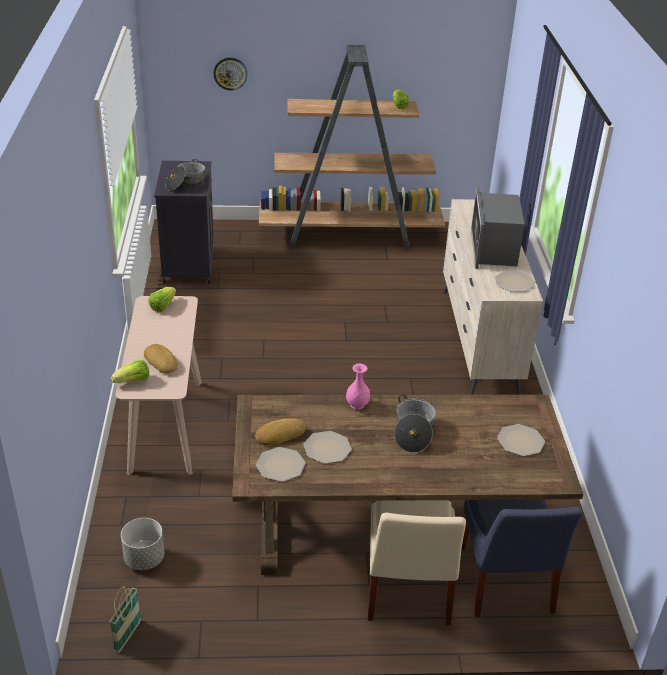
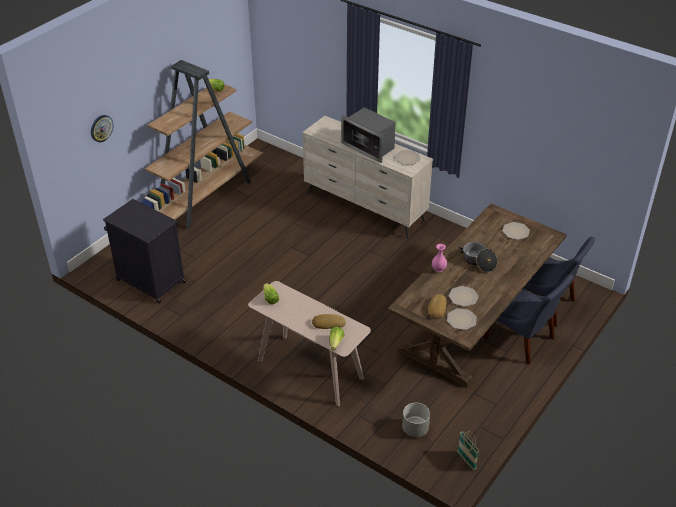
camera: 50 degrees left, 5 degrees up
cooking pot [165,159,205,191] -> none
beige chair [368,500,466,625] -> blue chair [484,274,574,364]

